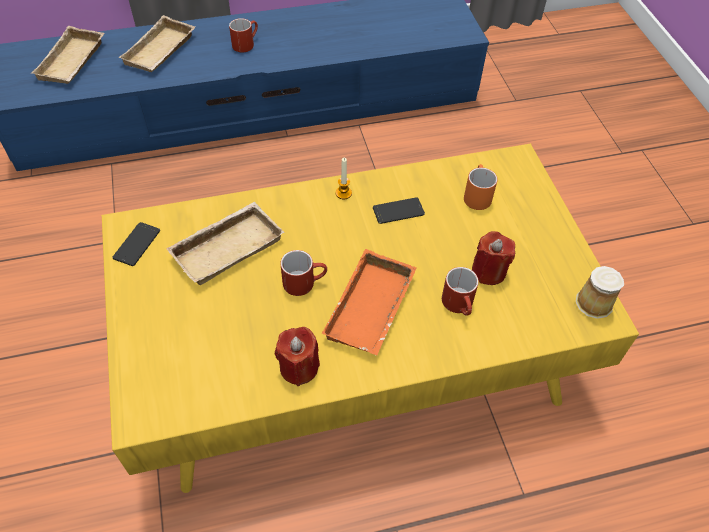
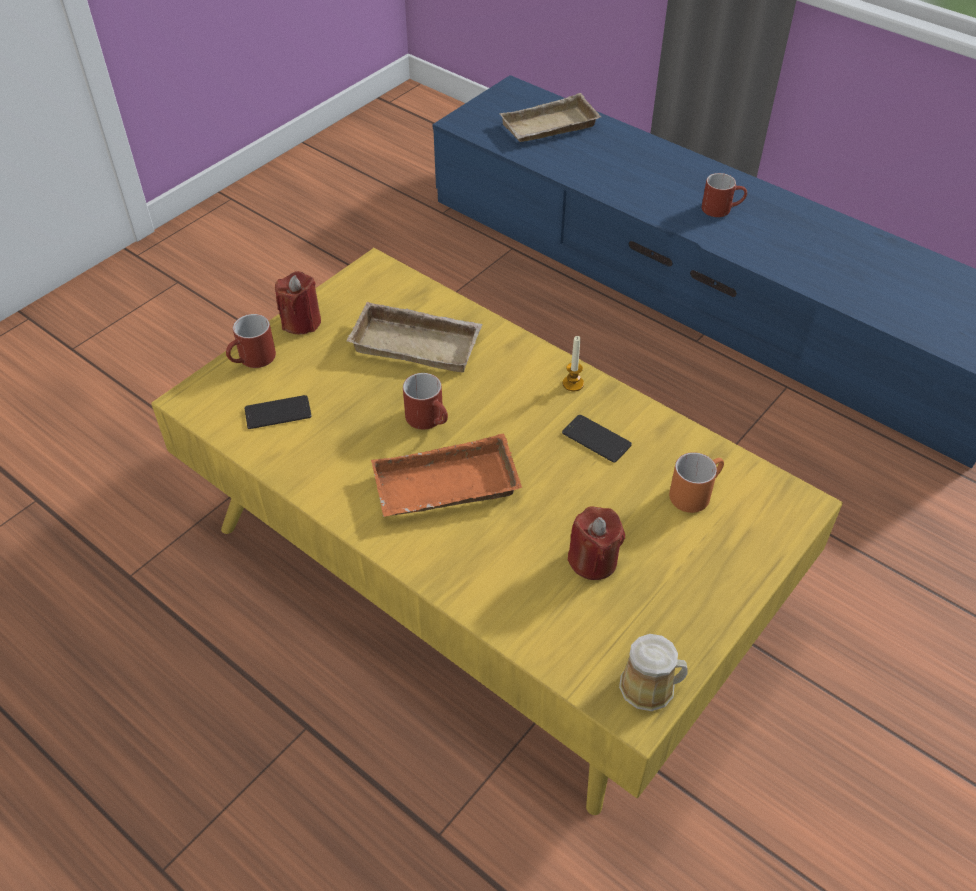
camera: 55 degrees right, 5 degrees down
phone [113,222,160,266] -> phone moved to [245,395,312,429]
beige tray [118,15,195,72] -> none
red candle [275,327,320,386] -> red candle moved to [275,271,321,335]
red mug [442,267,479,316] -> red mug moved to [226,314,276,368]

